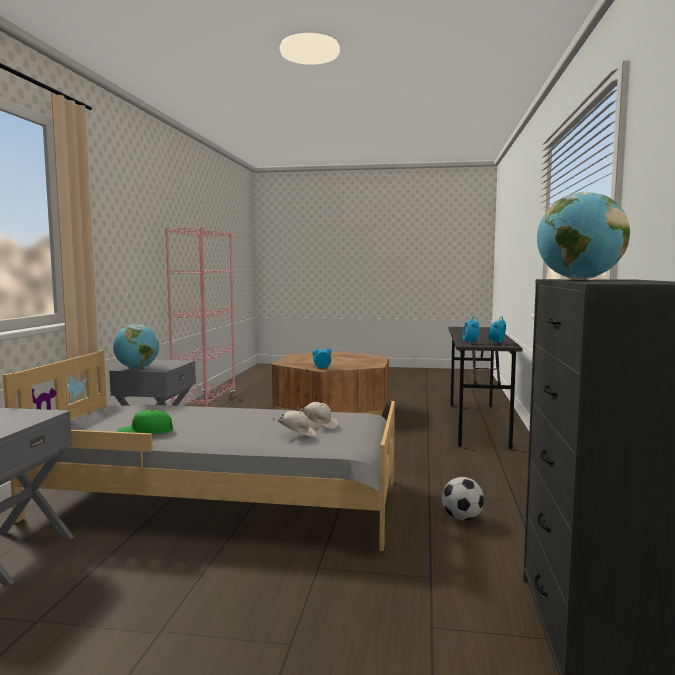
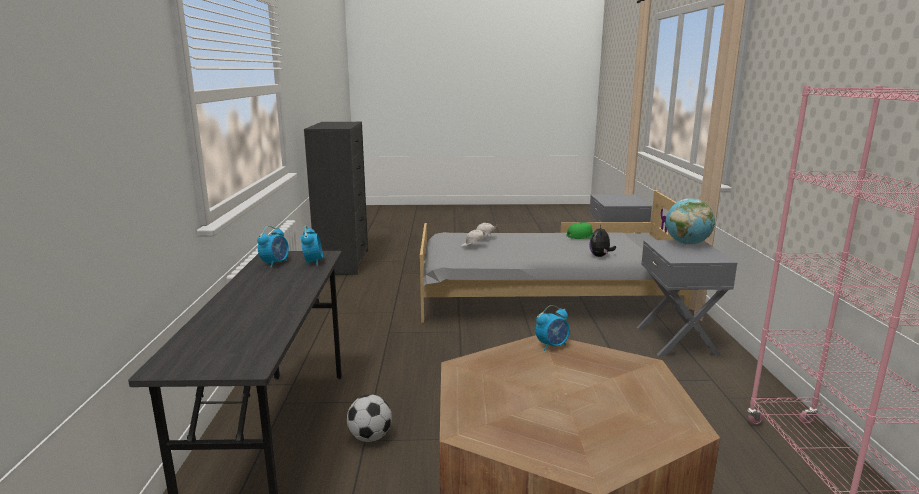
camera: 170 degrees right, 10 degrees up
football [442,477,484,521] -> football moved to [347,394,392,442]
globe [537,192,630,280] -> none
none -> plush toy [589,225,616,257]

